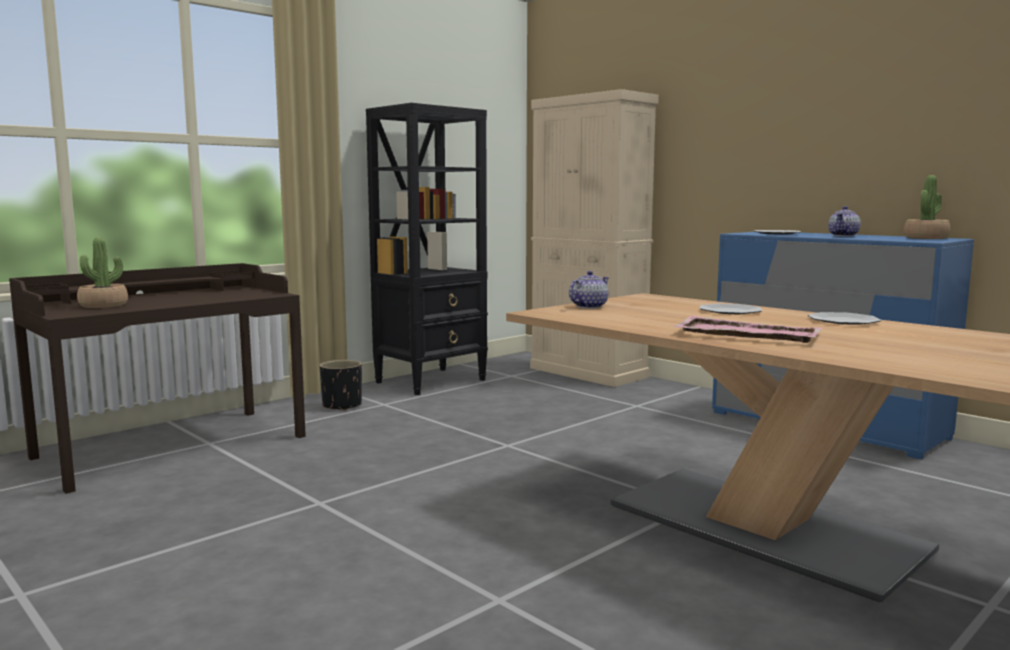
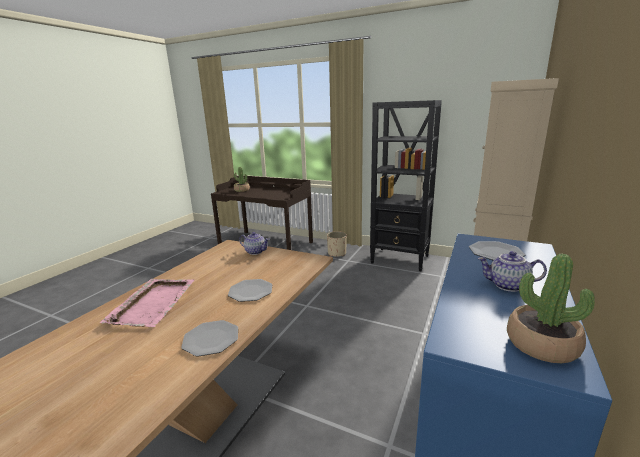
camera: 70 degrees right, 10 degrees up
black planter [319,360,362,411] -> beige planter [327,231,347,257]

